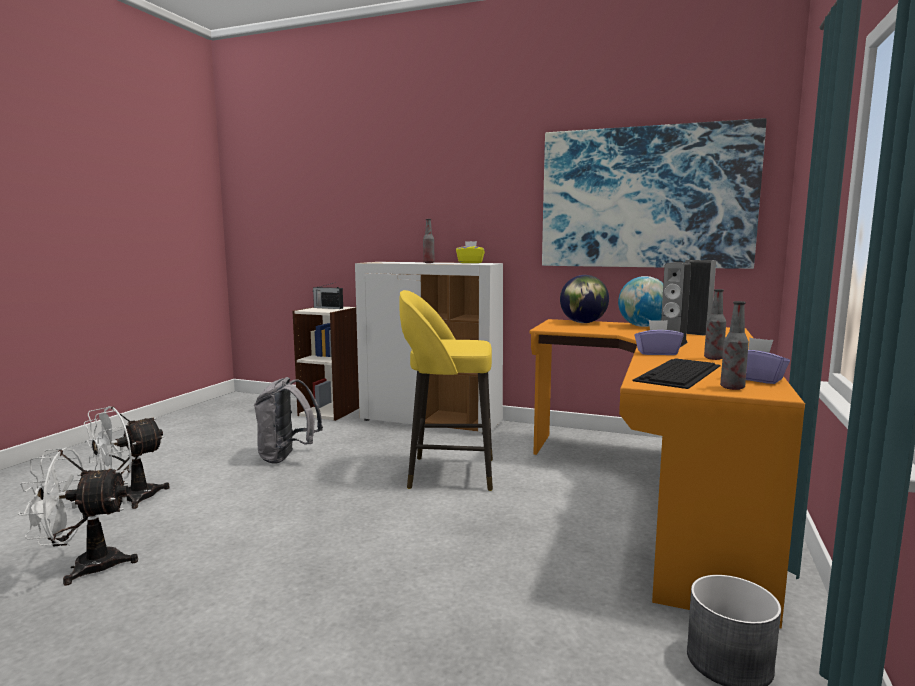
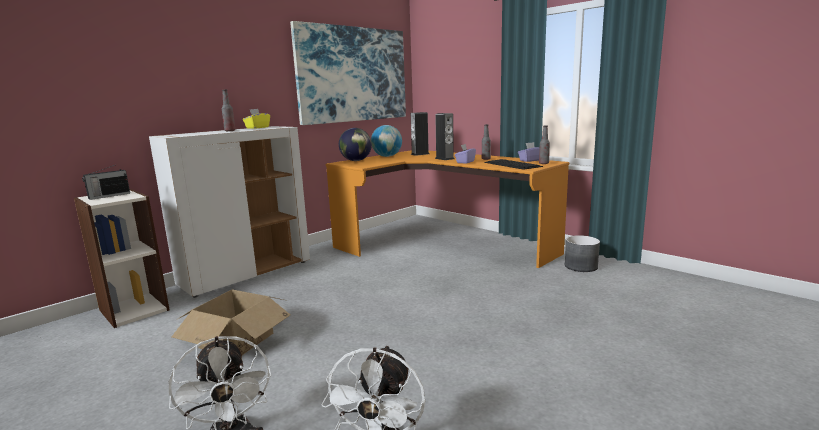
camera: 65 degrees left, 5 degrees up
grey backpack [254,377,323,464] -> cardboard box [172,289,290,355]
yellow stool [399,290,493,491] -> none

